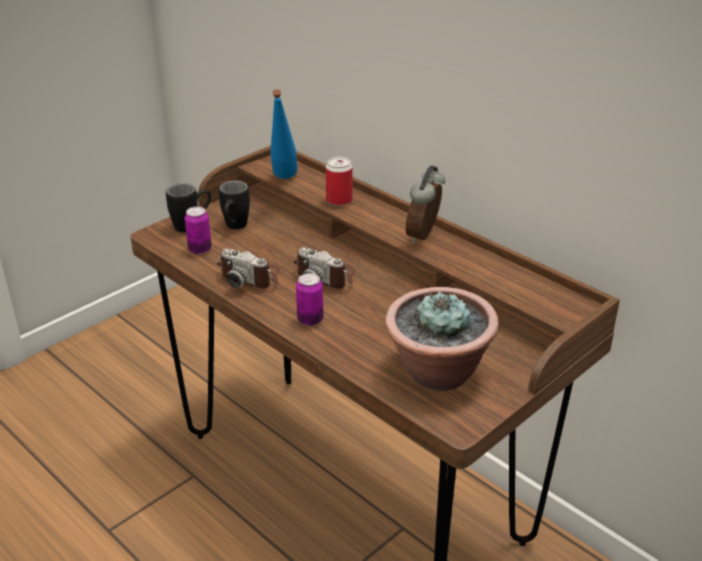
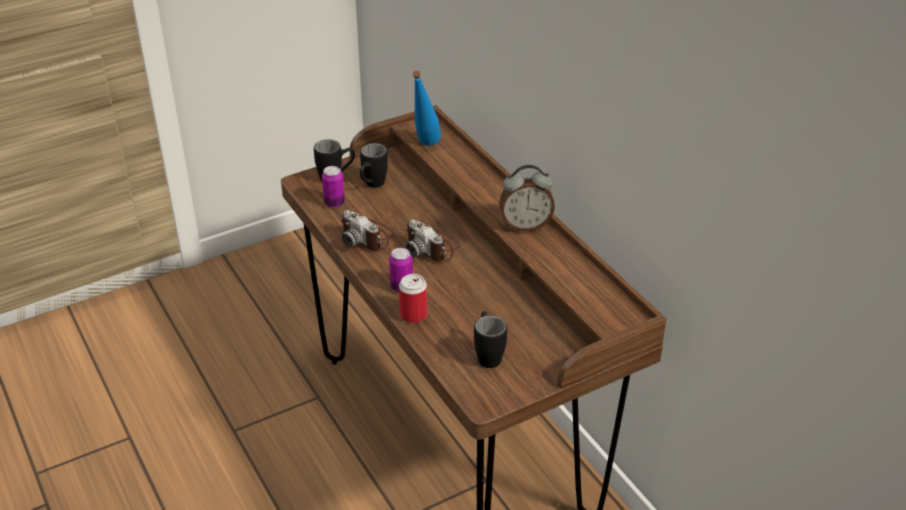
camera: 15 degrees right, 5 degrees up
can [326,157,353,206] -> can moved to [399,274,427,323]
potted plant [385,287,499,391] -> black mug [474,311,507,368]
alarm clock [406,165,445,244] -> alarm clock turned 135 degrees counterclockwise [499,165,555,232]

